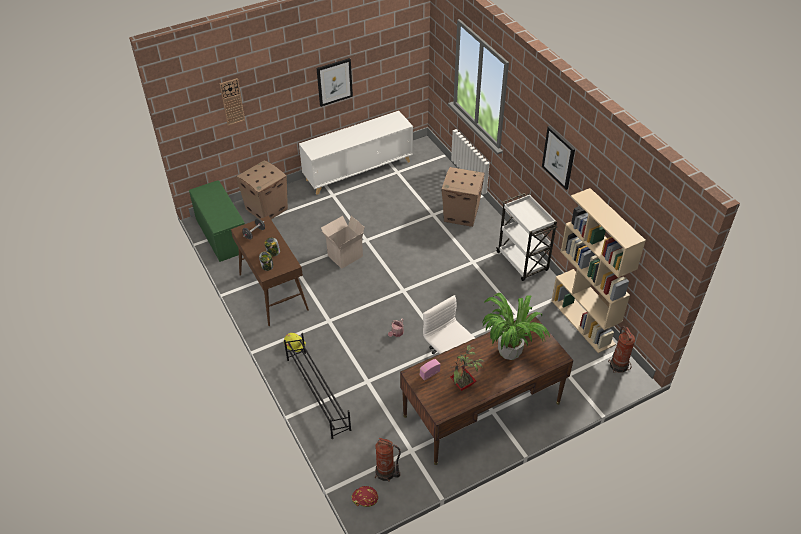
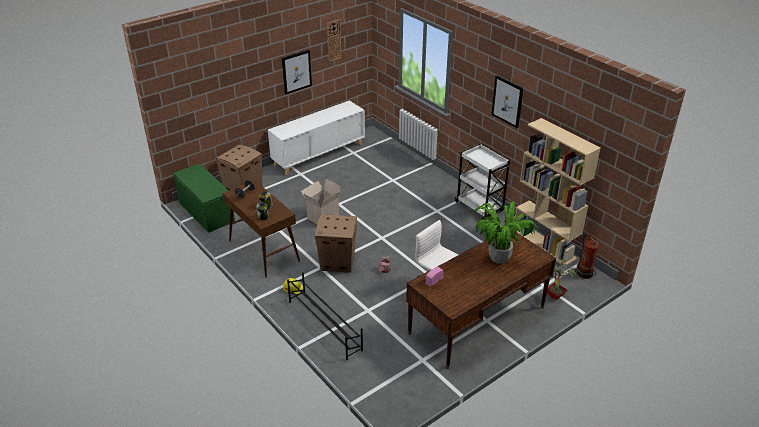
camera: 10 degrees left, 10 degrees down
wall clock [220,78,245,126] -> wall clock moved to [327,19,341,62]
red hard hat [352,486,378,507] -> none
fire extinguisher [375,438,401,482] -> none
cardboard box [441,167,485,227] -> cardboard box moved to [315,214,357,273]
potted plant [450,345,484,391] -> potted plant moved to [547,259,576,300]

